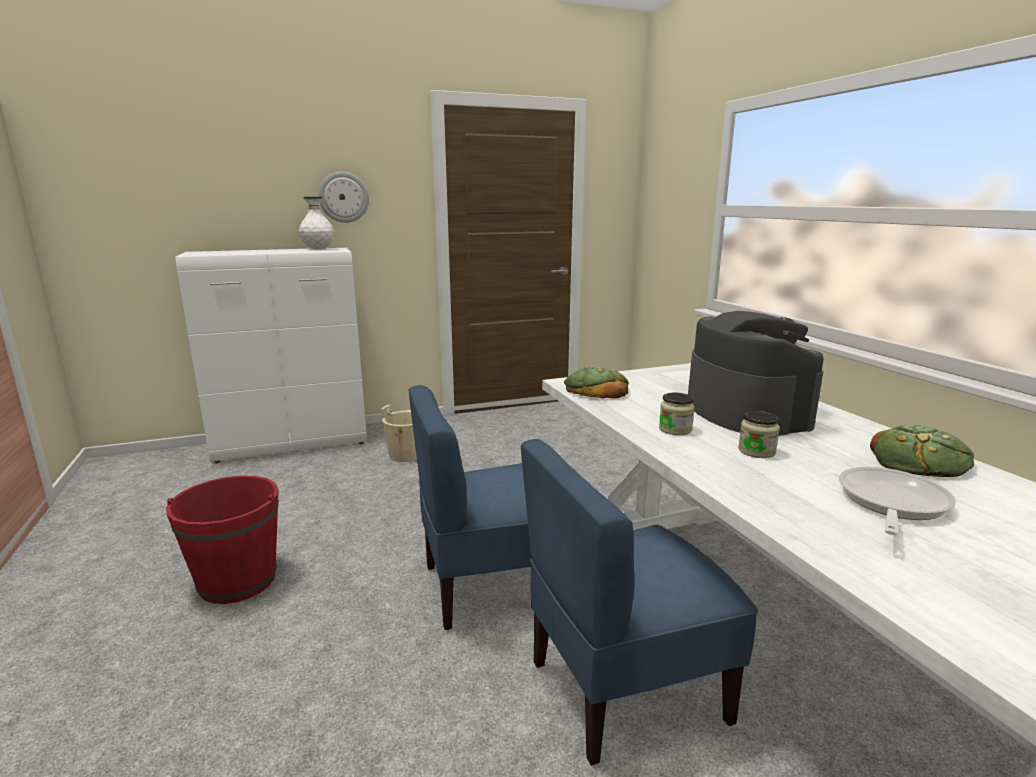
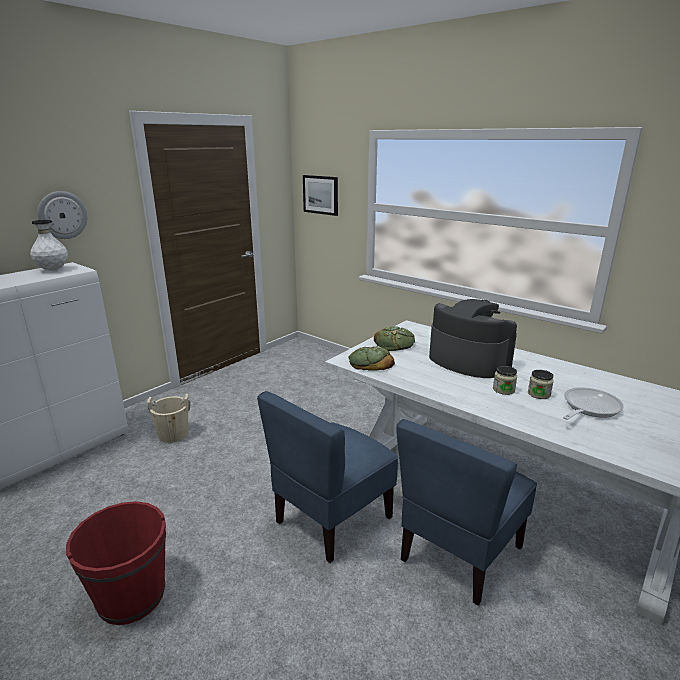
camera: 30 degrees left, 5 degrees up
jar [659,393,695,435] -> jar moved to [528,370,554,399]
frying pan [839,467,956,535] -> frying pan turned 45 degrees clockwise [563,387,624,420]
bread [870,425,974,477] -> bread moved to [374,326,415,351]
none -> picture [303,175,338,216]

